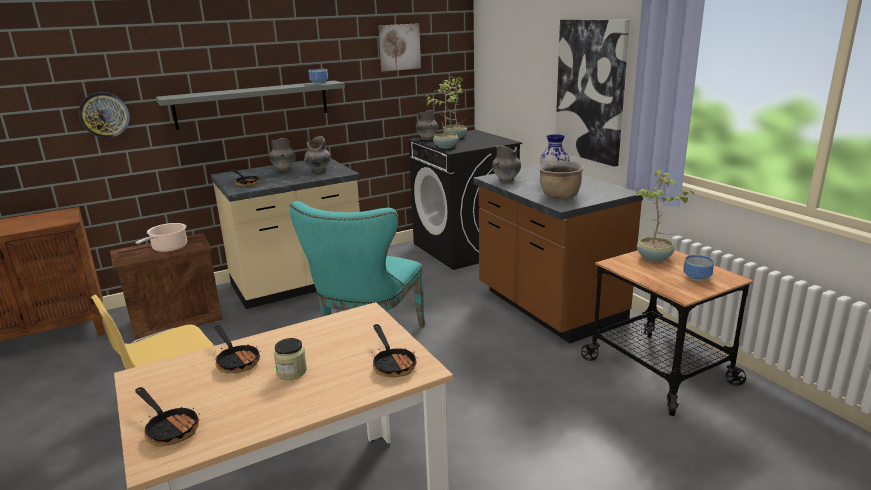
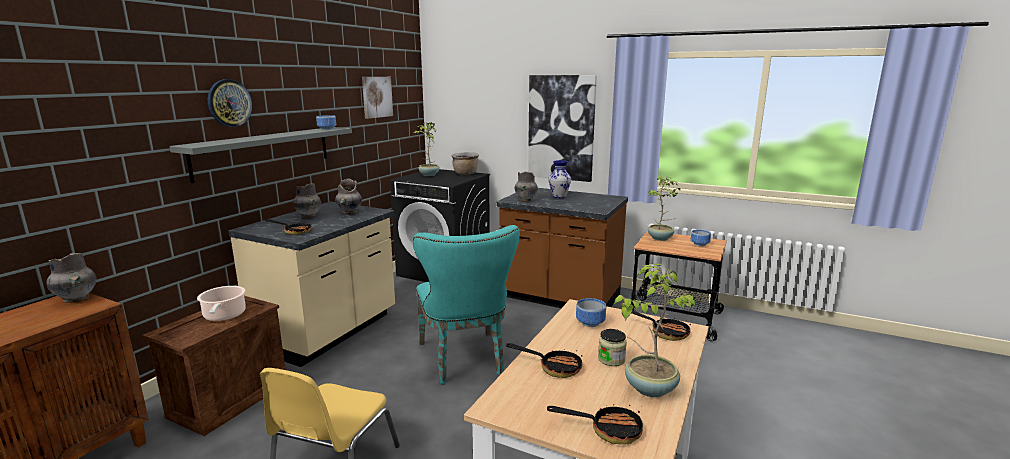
camera: 35 degrees left, 5 degrees down
wall clock [79,92,130,138] -> wall clock moved to [208,79,252,127]
grey vase [415,110,438,140] -> grey vase moved to [46,253,97,303]
potted plant [425,82,459,149] -> potted plant moved to [614,264,696,397]
brown cooking pot [539,161,584,200] -> brown cooking pot moved to [452,152,479,175]
none -> bowl [576,298,606,327]

